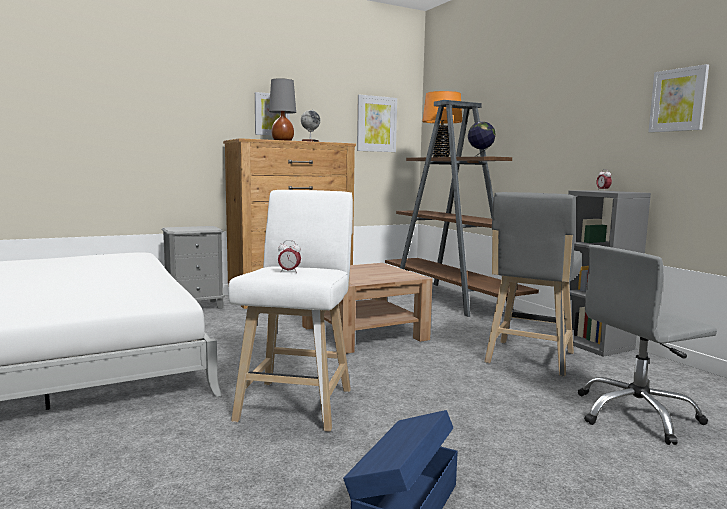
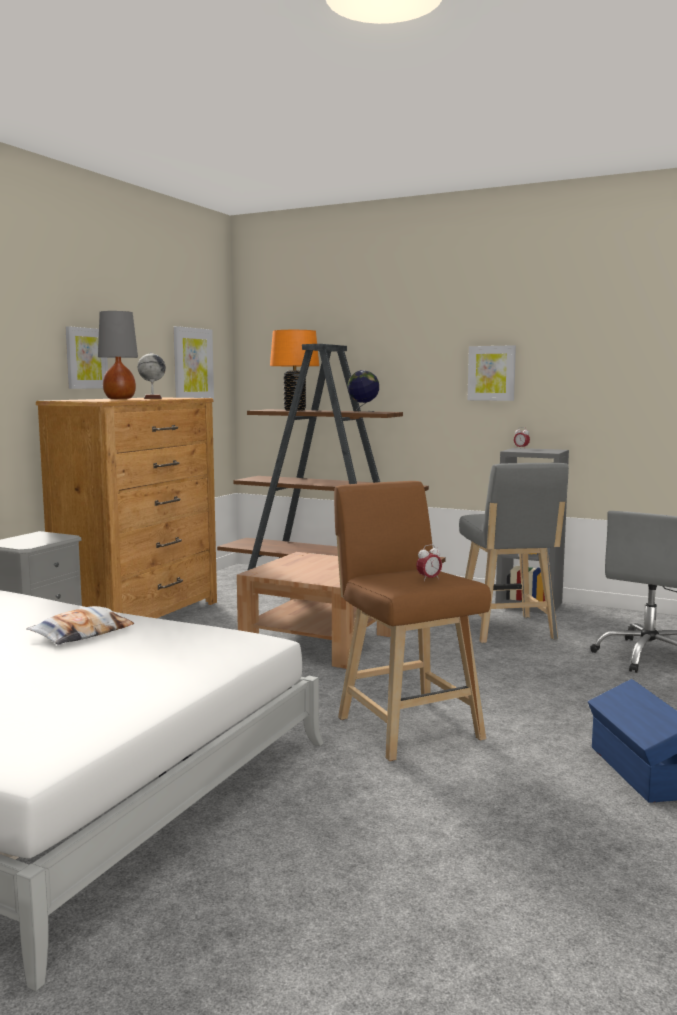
camera: 35 degrees left, 0 degrees up
white stool [228,190,353,432] -> brown stool [334,481,491,761]
picture [649,64,709,133] -> picture moved to [467,345,516,401]
none -> pillow [26,606,134,645]

